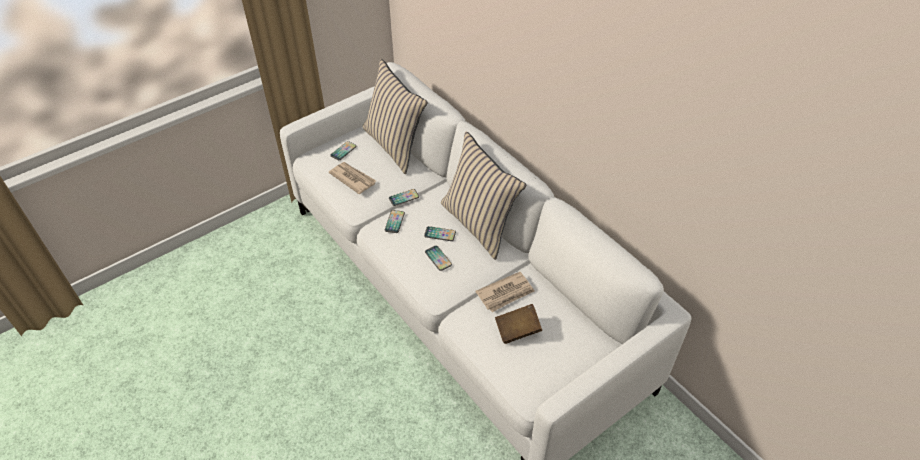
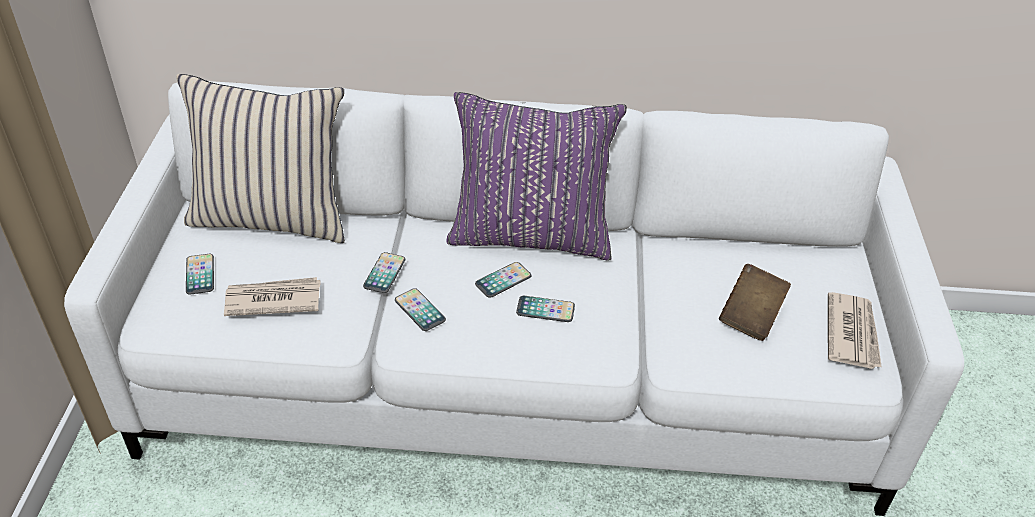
camera: 50 degrees left, 5 degrees down
beige pillow [441,131,526,260] -> purple pillow [447,92,627,261]
newspaper [475,272,535,312] -> newspaper moved to [828,292,882,369]

